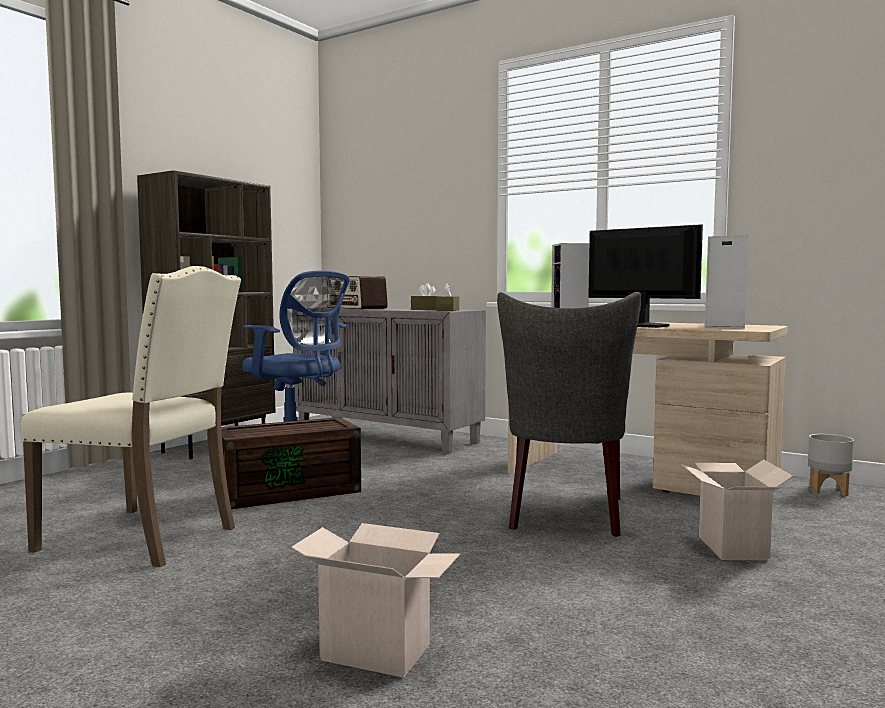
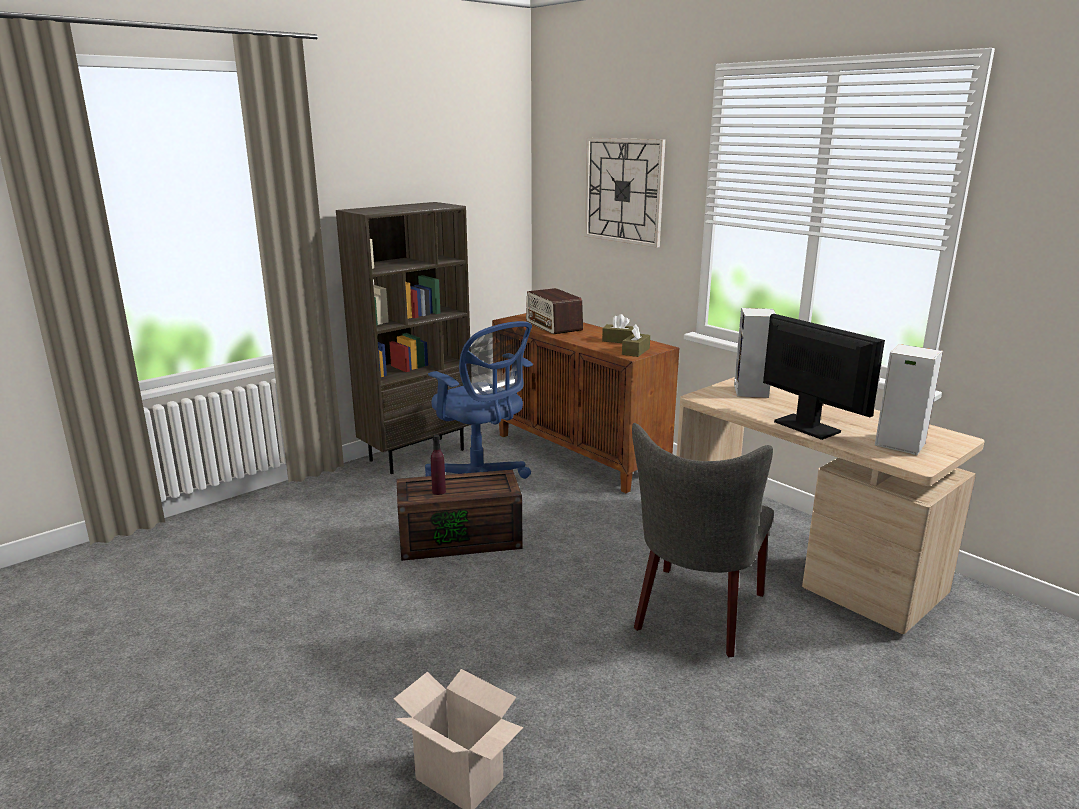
camera: 15 degrees right, 15 degrees up
beige chair [20,266,241,567] -> none
grey cabinet [293,308,486,454] -> brown cabinet [492,313,679,493]
cardboard box [681,459,793,560] -> none
grey planter [808,434,854,496] -> none
none -> purple bottle [431,435,446,495]
none -> wall clock [585,138,666,248]

